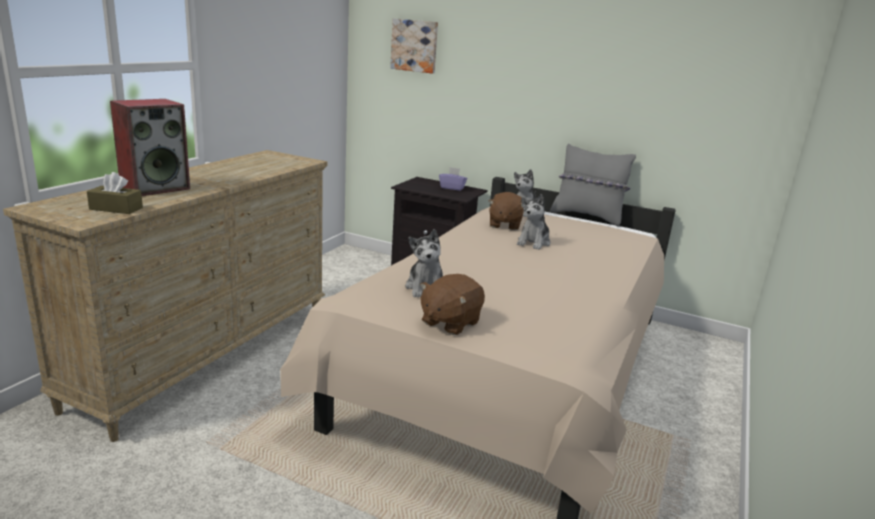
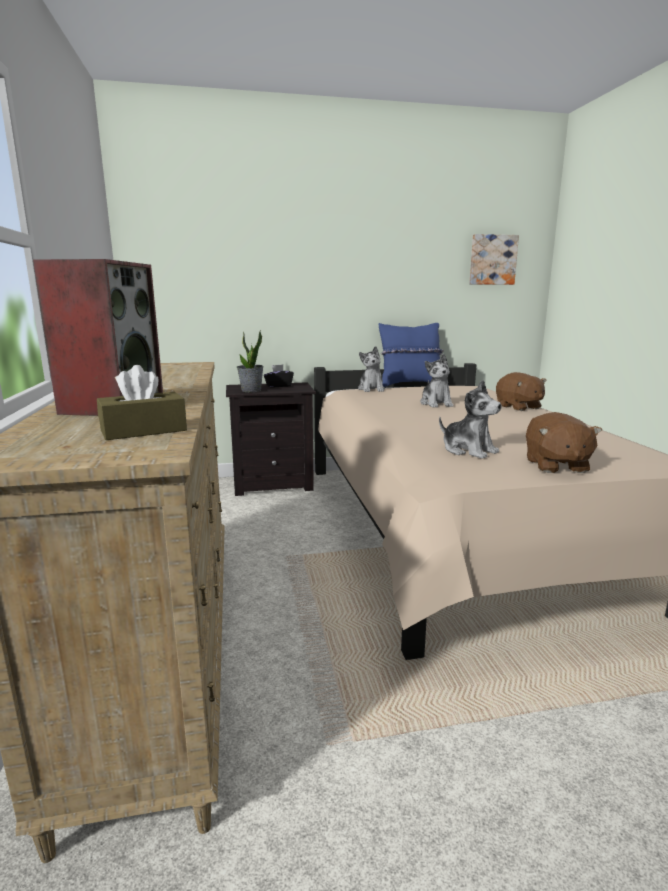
camera: 35 degrees left, 5 degrees down
picture [390,18,438,73] -> picture moved to [469,234,519,285]
purple tissue box [439,167,467,191] -> black tissue box [264,365,294,388]
brown plush toy [488,192,524,230] -> brown plush toy moved to [496,372,547,411]
grey pillow [550,144,636,227] -> blue pillow [379,323,443,387]
none -> potted plant [237,330,264,392]

